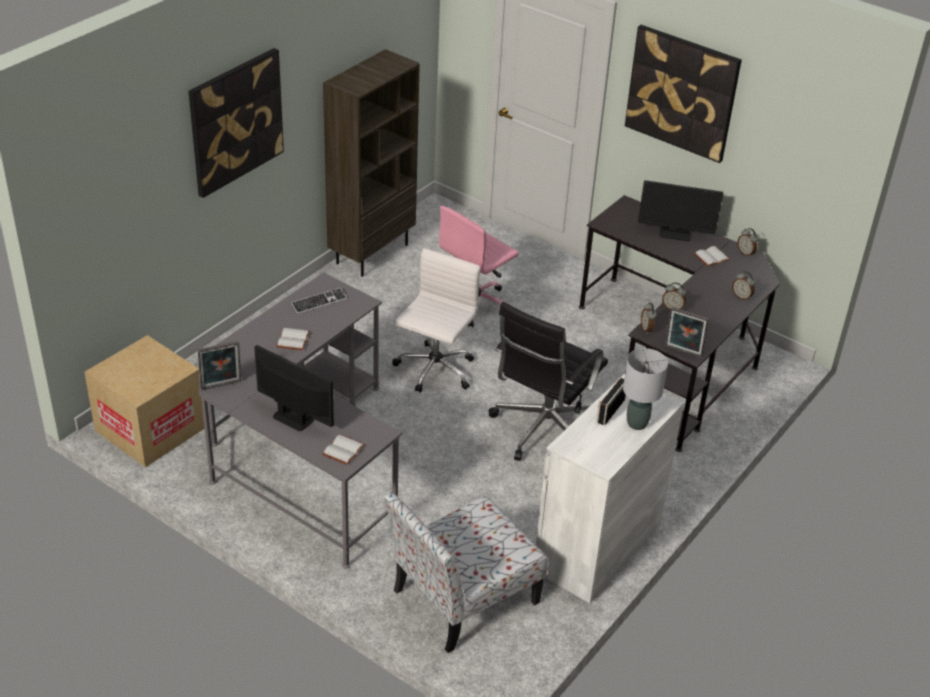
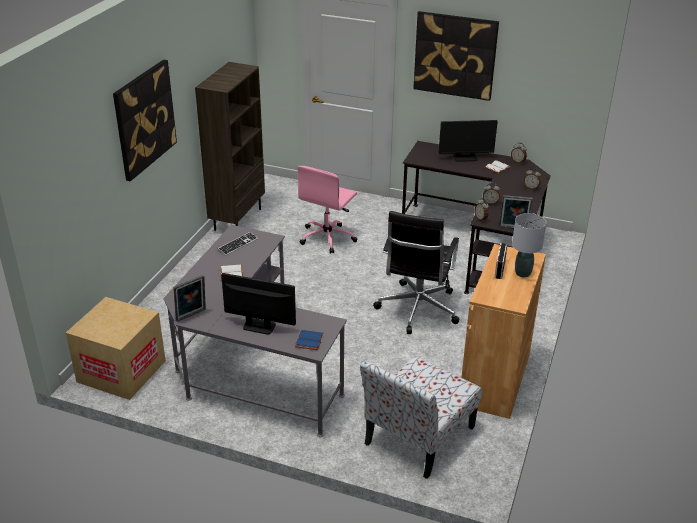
camera: 15 degrees left, 5 degrees down
white book [322,434,365,465] -> blue book [295,330,324,350]
white office chair [392,248,480,392] -> none
white cabinet [536,374,684,604] -> brown cabinet [461,244,546,419]

